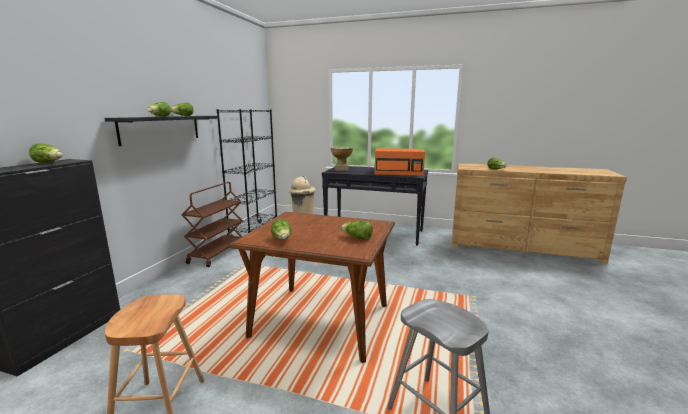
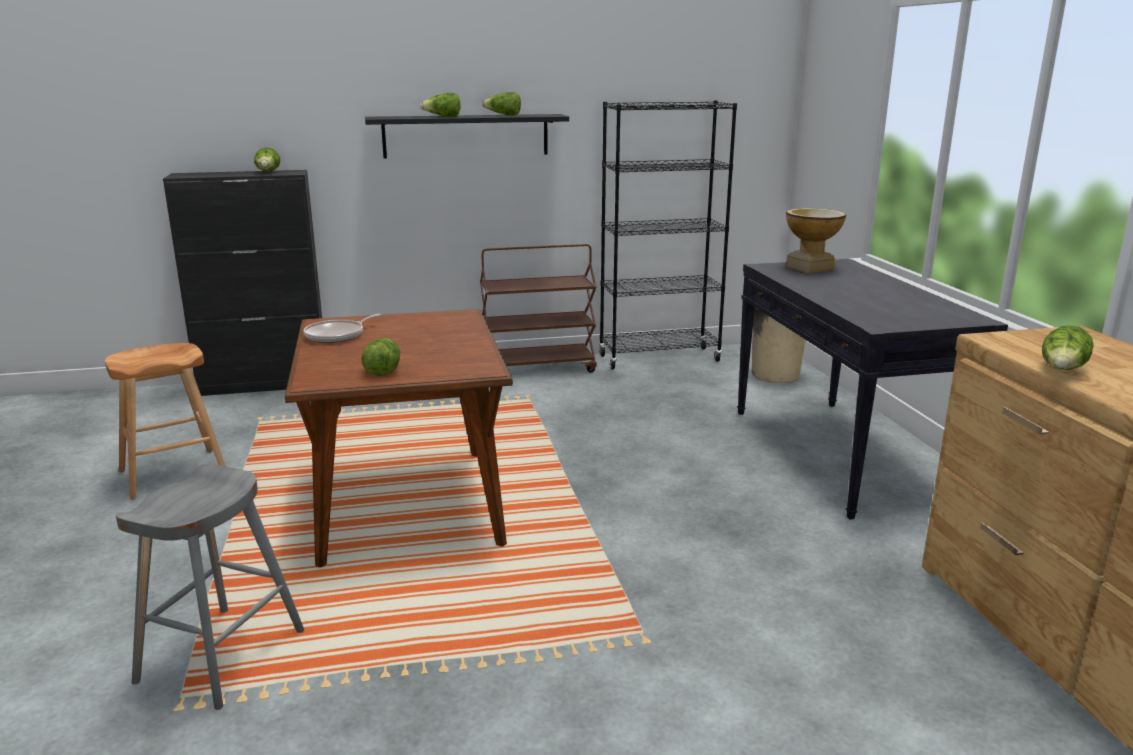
camera: 60 degrees right, 5 degrees up
lettuce [271,218,292,240] -> frying pan [303,314,381,343]
orange microwave [375,148,425,176] -> none

